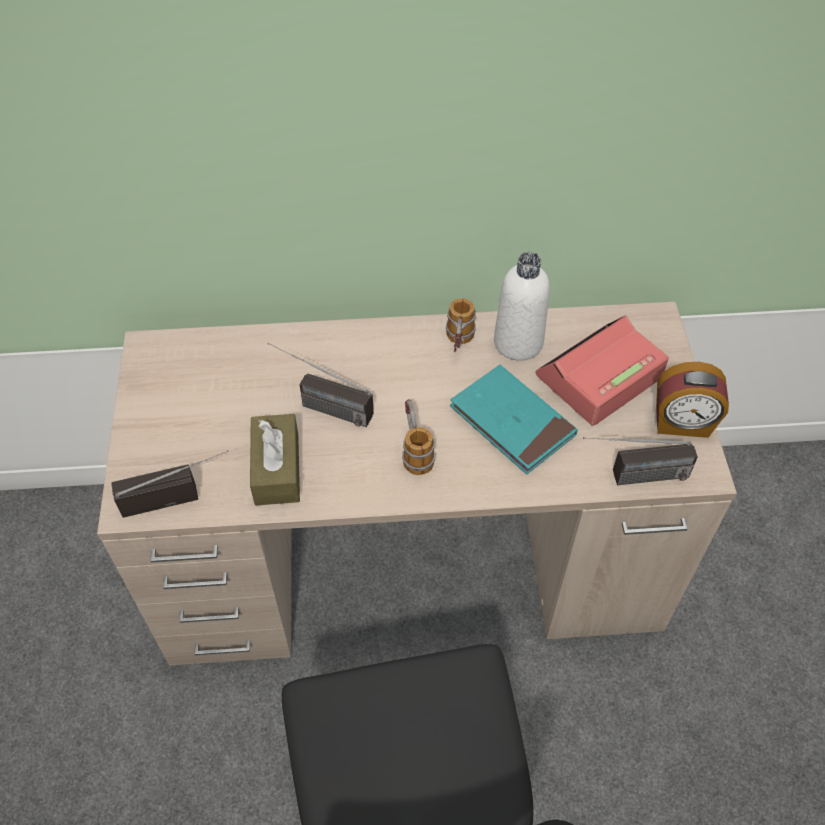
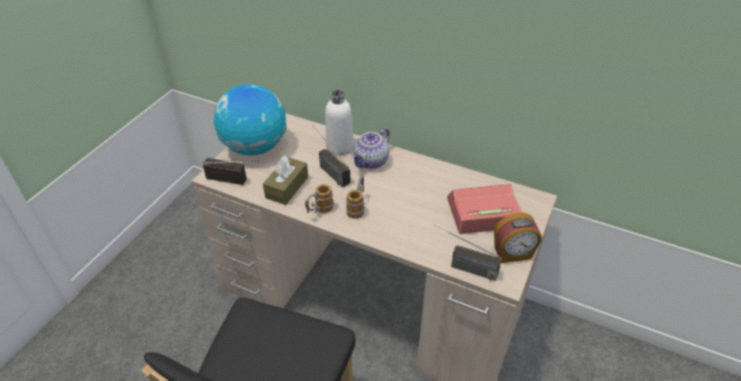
camera: 30 degrees right, 10 degrees down
mug [446,298,476,352] -> mug moved to [305,184,334,213]
turquoise book [450,365,578,474] -> none
white bottle [494,252,550,361] -> white bottle moved to [325,90,354,155]
alarm clock [656,362,729,438] -> alarm clock turned 45 degrees counterclockwise [494,213,542,263]
none -> globe [214,84,287,156]
none -> teapot [351,127,390,169]

